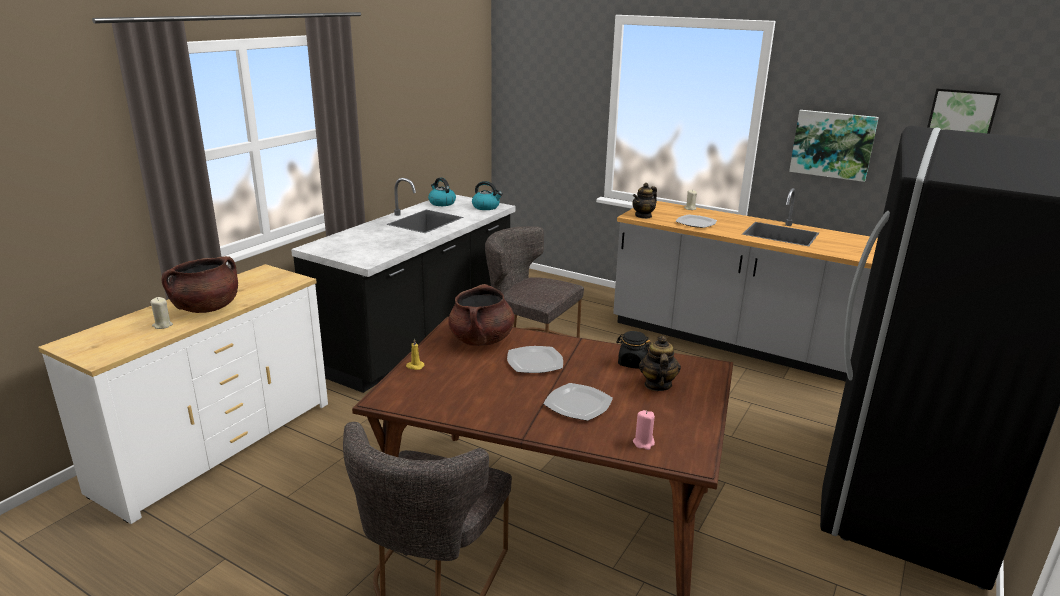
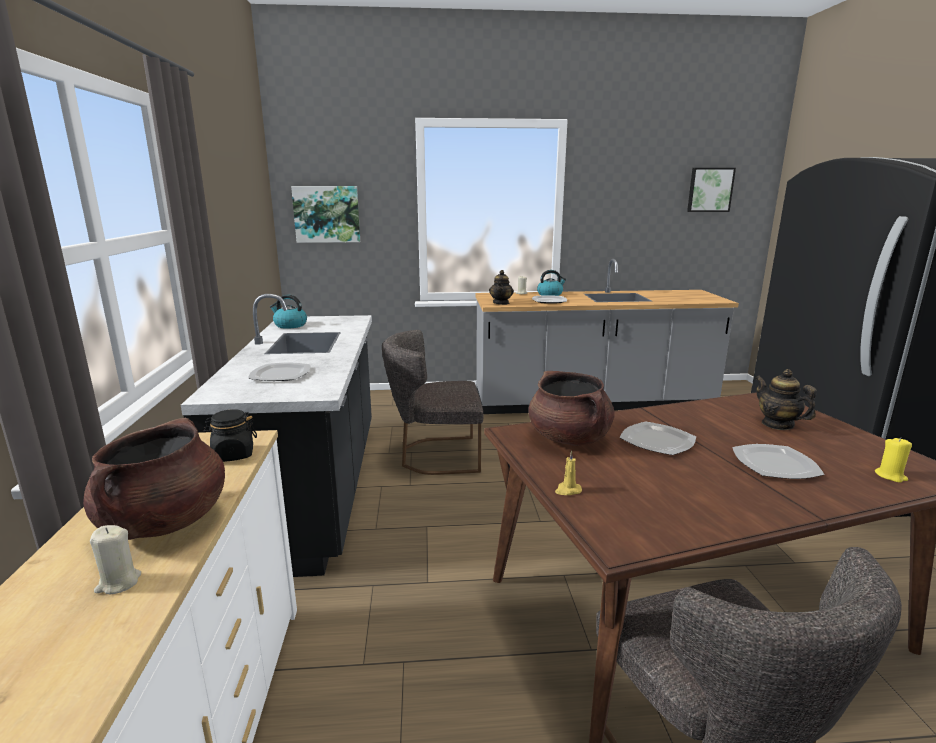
camera: 35 degrees left, 5 degrees down
kettle [472,181,503,210] -> kettle moved to [537,270,566,296]
black jar [616,331,651,369] -> black jar moved to [202,409,257,462]
pink candle [633,410,655,450] -> yellow candle [875,438,912,482]
picture [789,110,879,182] -> picture moved to [291,186,360,243]
none -> plate [248,362,311,381]

